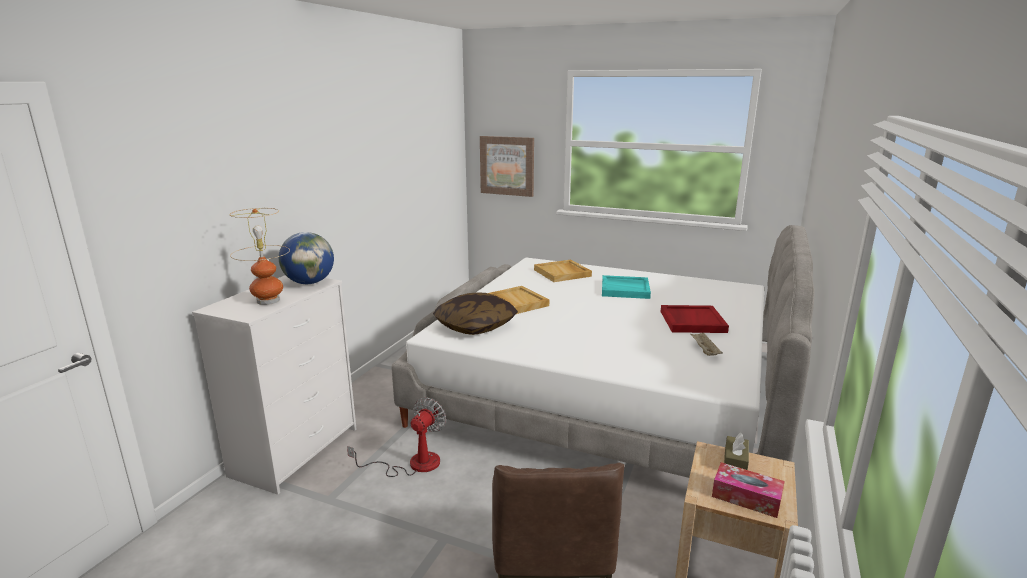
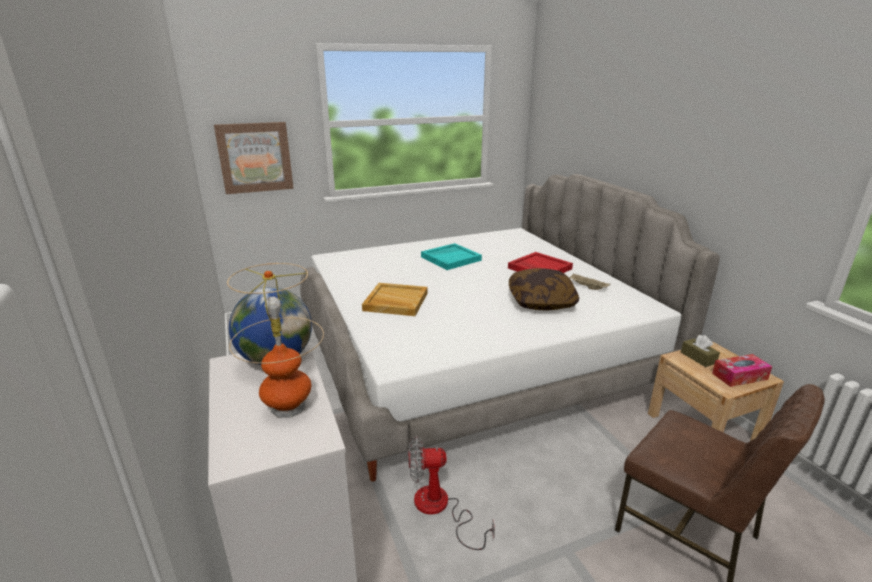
camera: 45 degrees left, 5 degrees up
fan [347,397,446,477] -> fan turned 75 degrees counterclockwise [408,436,495,550]
pillow [433,292,518,335] -> pillow moved to [509,268,579,311]
beige tray [534,260,592,282] -> none

